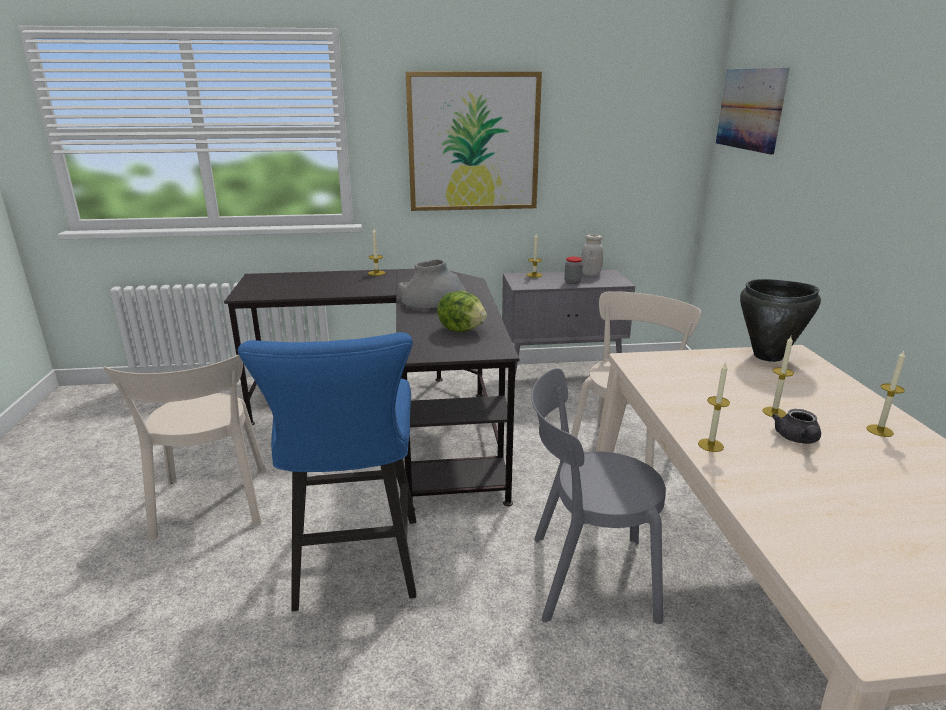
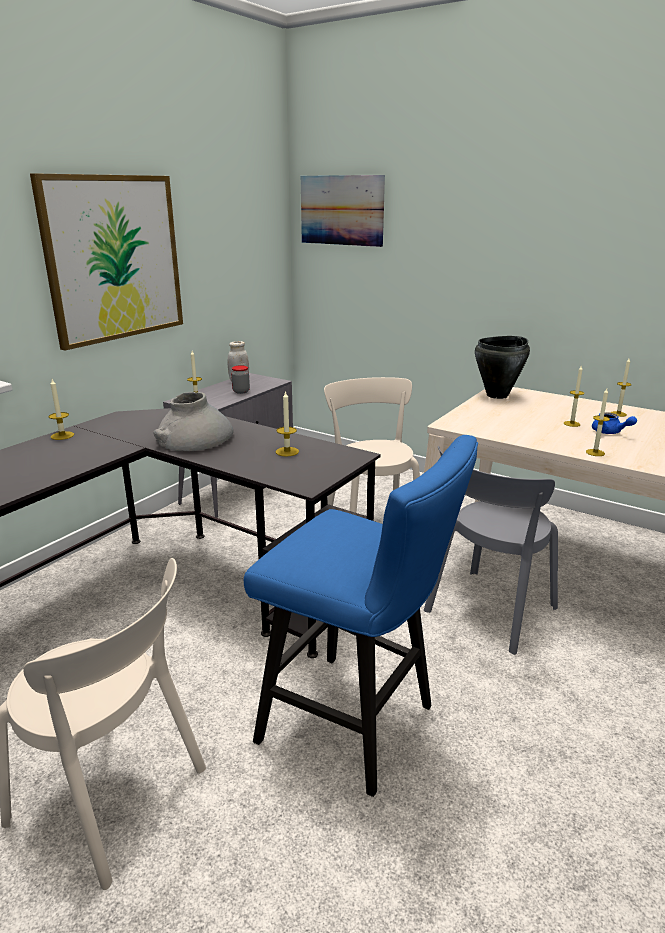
camera: 50 degrees left, 0 degrees up
lettuce [437,291,487,332] -> candle [276,391,299,456]
grey teapot [772,409,821,444] -> blue teapot [592,412,637,434]

